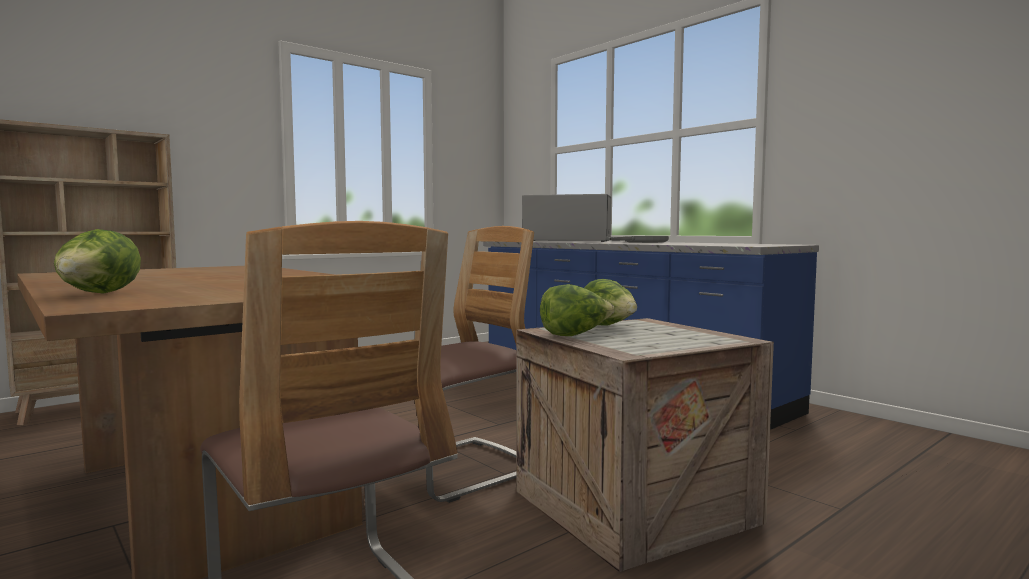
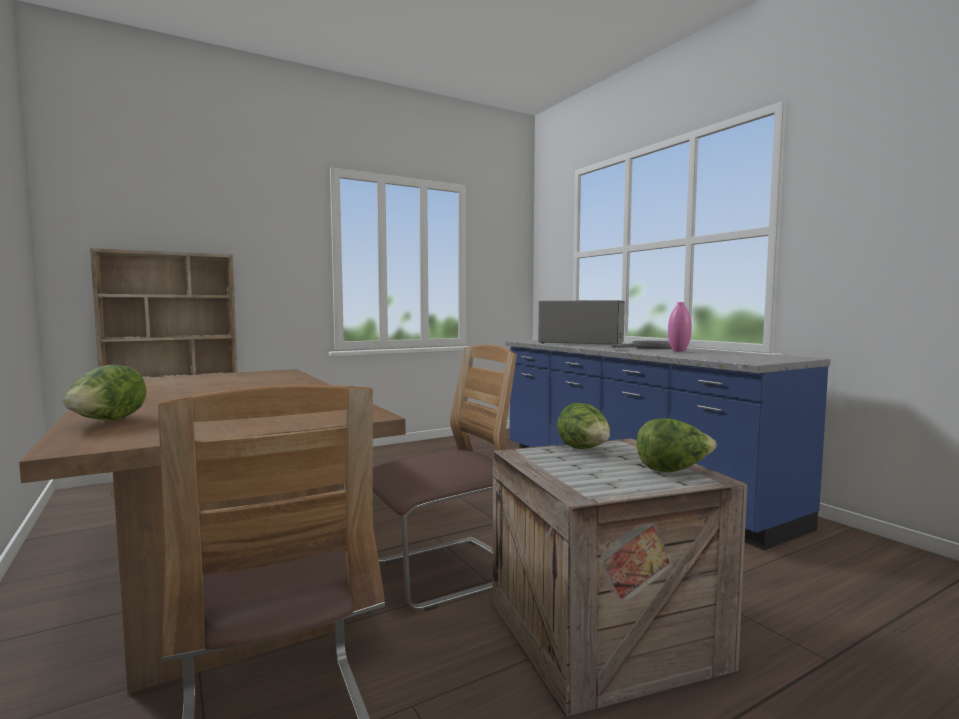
camera: 10 degrees right, 0 degrees up
lettuce [540,284,614,336] -> lettuce moved to [637,418,717,472]
none -> pink vase [668,302,692,352]

